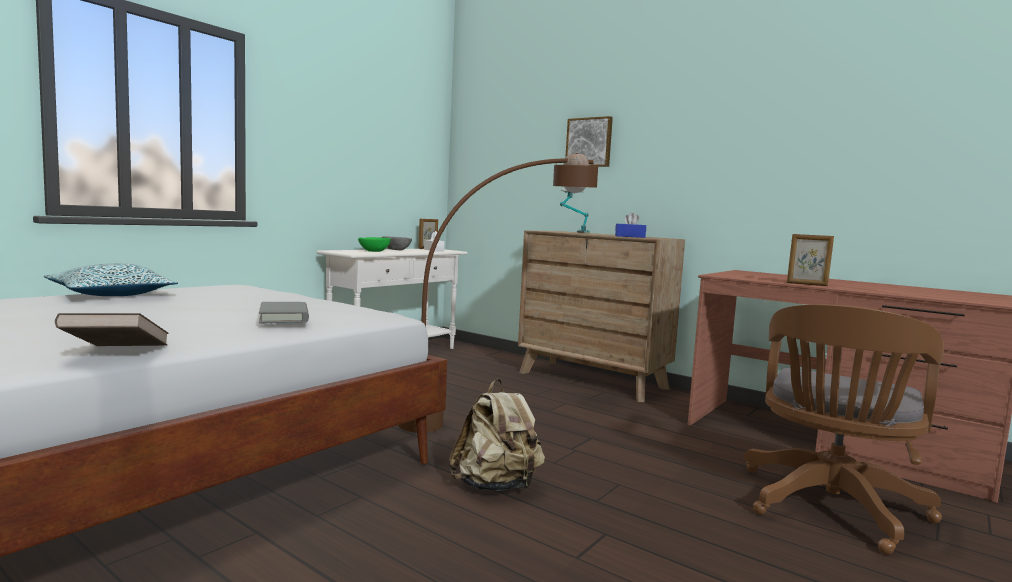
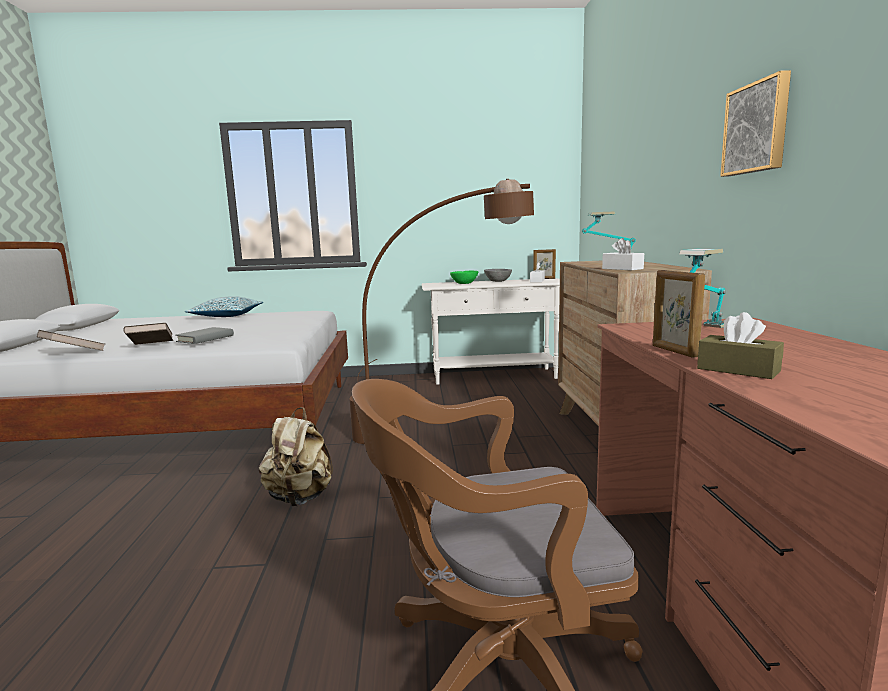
camera: 50 degrees right, 5 degrees up
picture [565,116,613,167] -> picture moved to [720,70,791,177]
blue tissue box [615,212,646,238] -> white tissue box [602,238,644,270]
none -> brown book [123,323,173,345]
none -> table lamp [679,249,726,328]
none -> brown tissue box [697,312,784,379]

